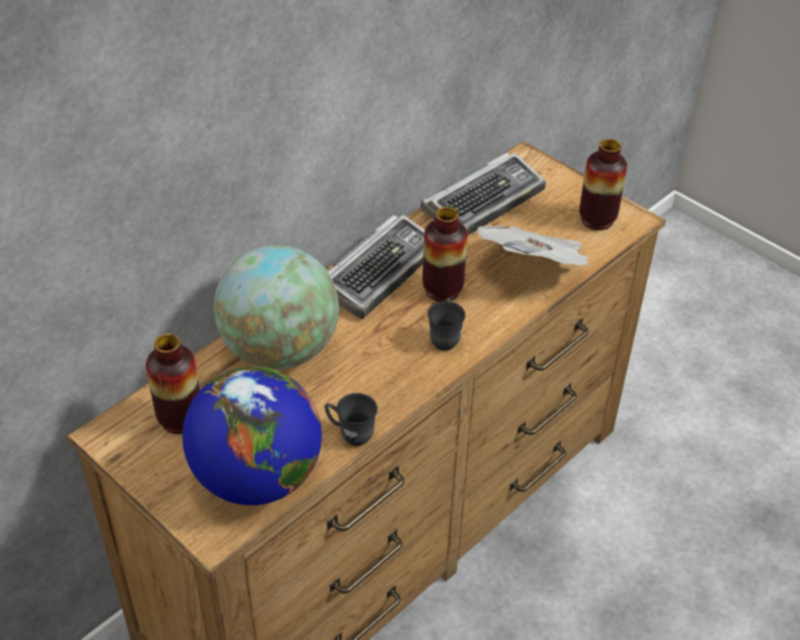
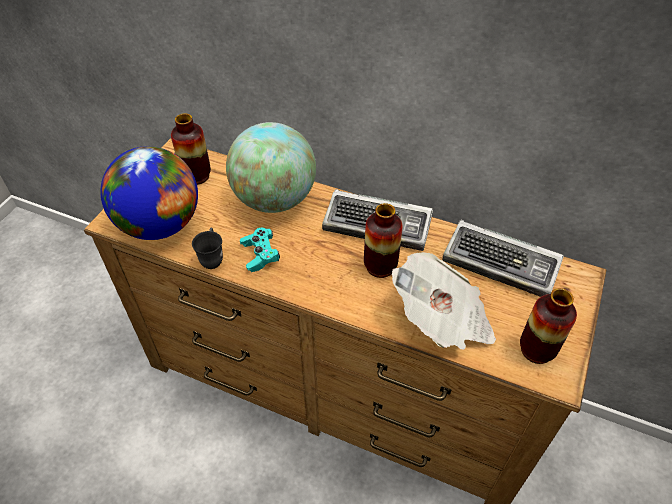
camera: 70 degrees right, 5 degrees up
grey mug [428,298,465,350] -> none
none -> turquoise game controller [240,228,280,272]

